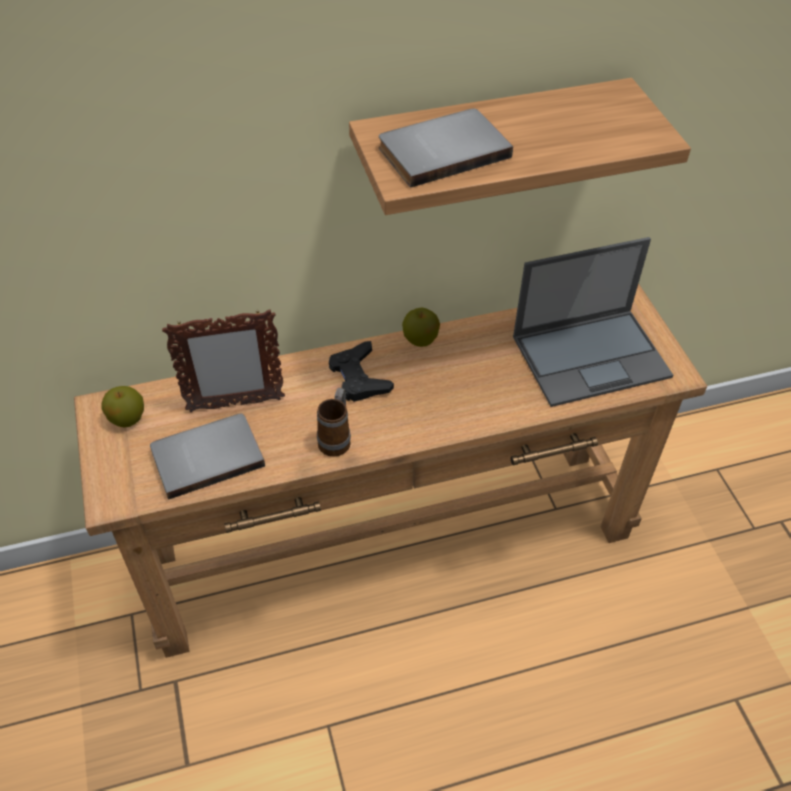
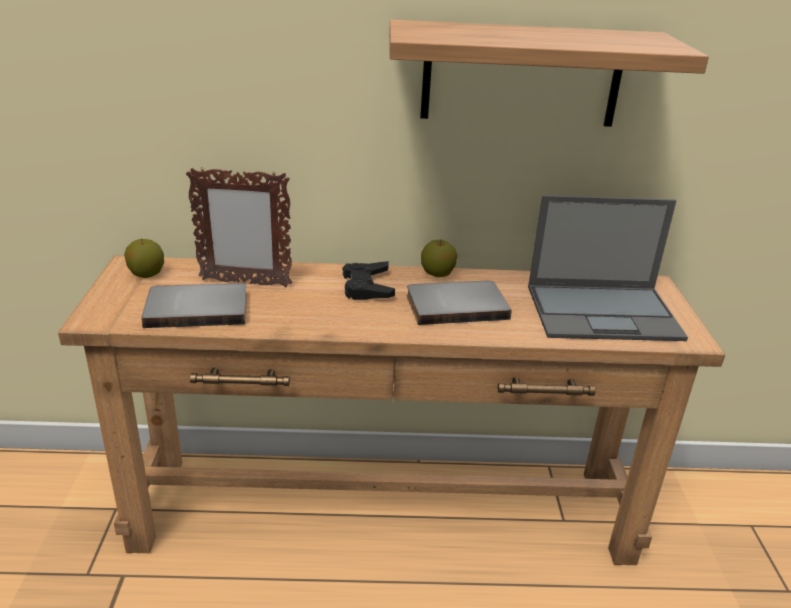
camera: 15 degrees right, 20 degrees down
mug [317,388,351,457] -> none
grey book [379,109,513,188] -> grey book moved to [407,281,512,325]

